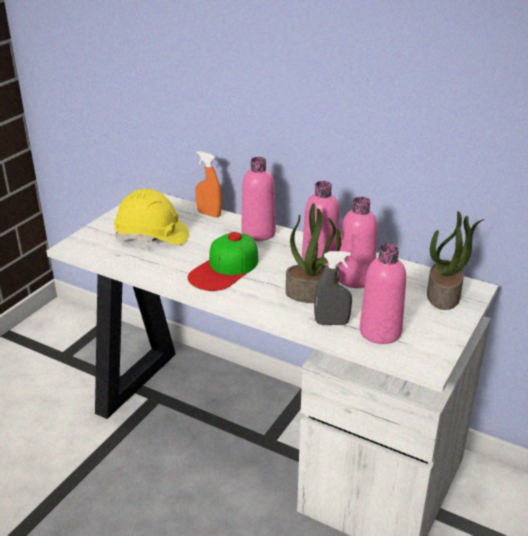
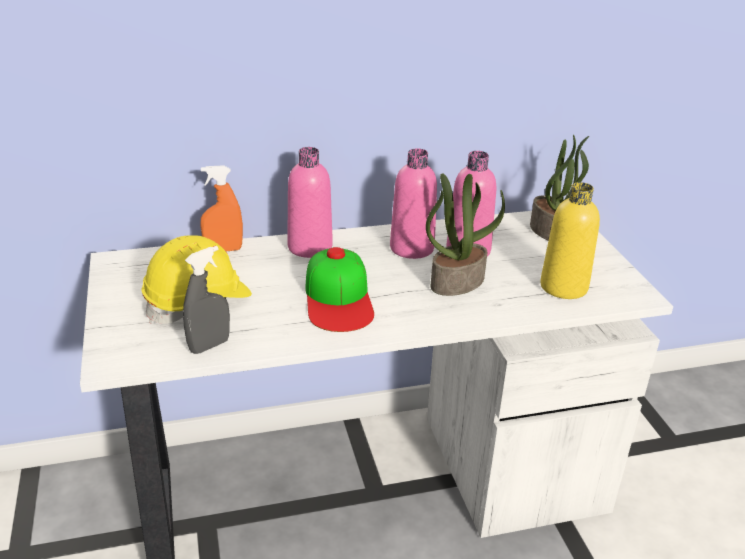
camera: 45 degrees left, 0 degrees up
grey spray bottle [314,251,352,325] -> grey spray bottle moved to [183,246,230,354]
pink bottle [360,244,406,344] -> yellow bottle [540,182,600,299]

